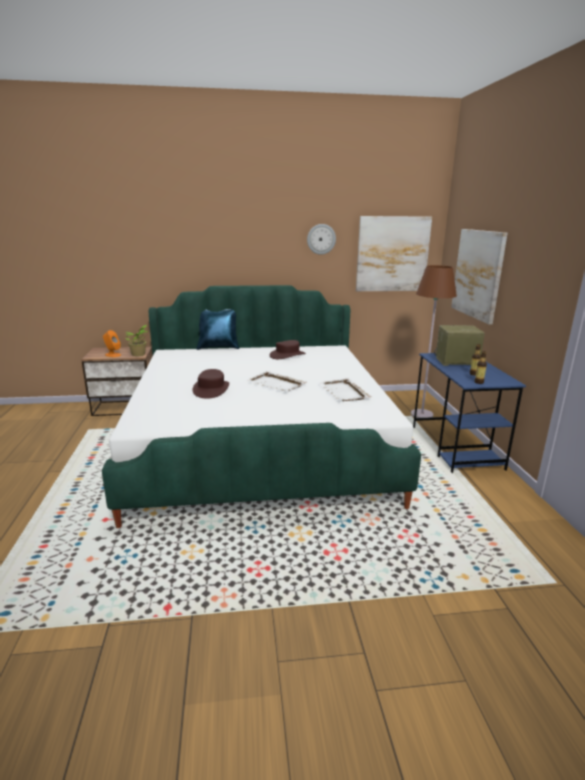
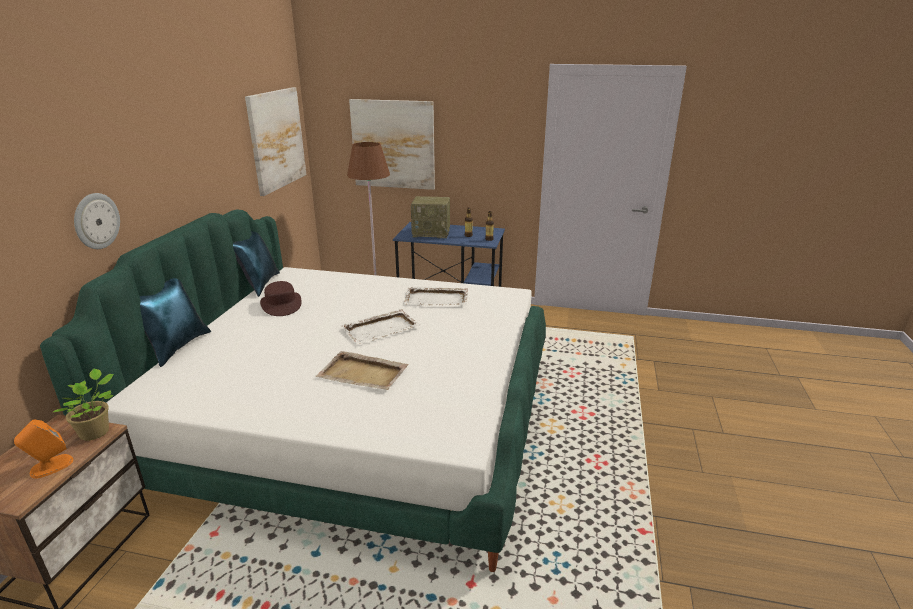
camera: 70 degrees left, 5 degrees up
brown hat [192,369,229,399] -> beige tray [316,351,409,390]
wall clock [307,224,336,255] -> wall clock moved to [74,193,120,249]
radio [434,325,485,366] -> radio turned 105 degrees counterclockwise [411,196,450,238]
none -> blue pillow [233,231,280,297]

